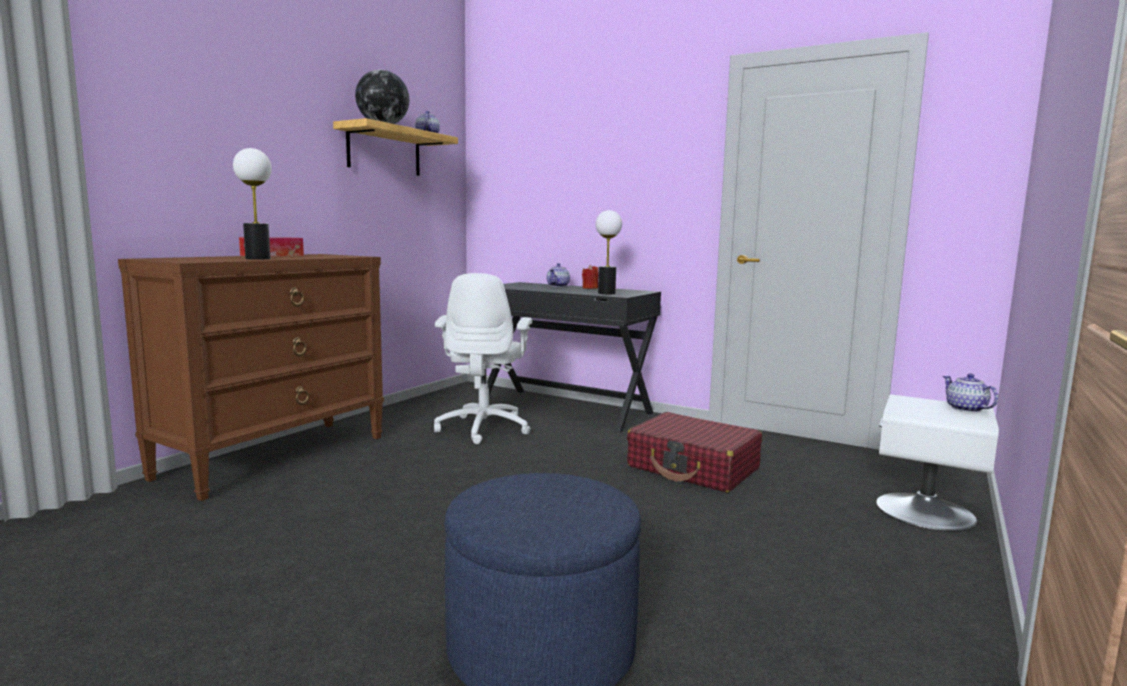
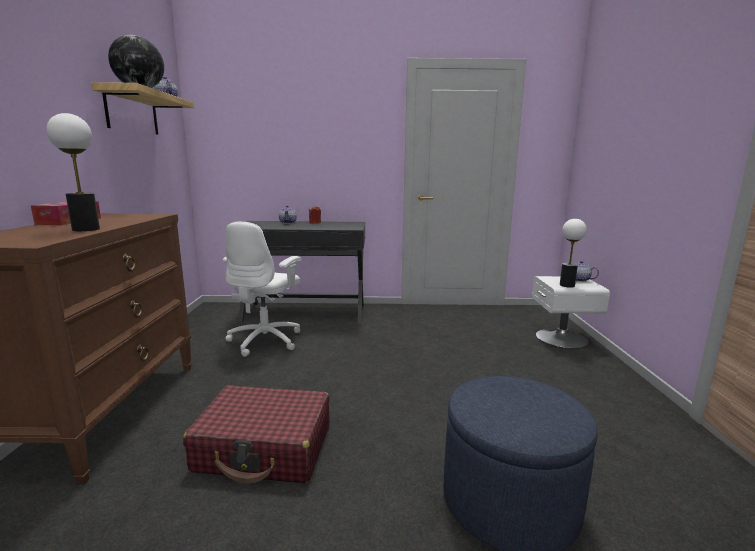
camera: 30 degrees left, 5 degrees up
white office chair [434,273,532,444] -> white office chair turned 45 degrees clockwise [222,222,301,357]
table lamp [596,210,622,294] -> table lamp moved to [560,219,587,288]
red suitcase [627,412,762,493] -> red suitcase moved to [183,385,330,484]

